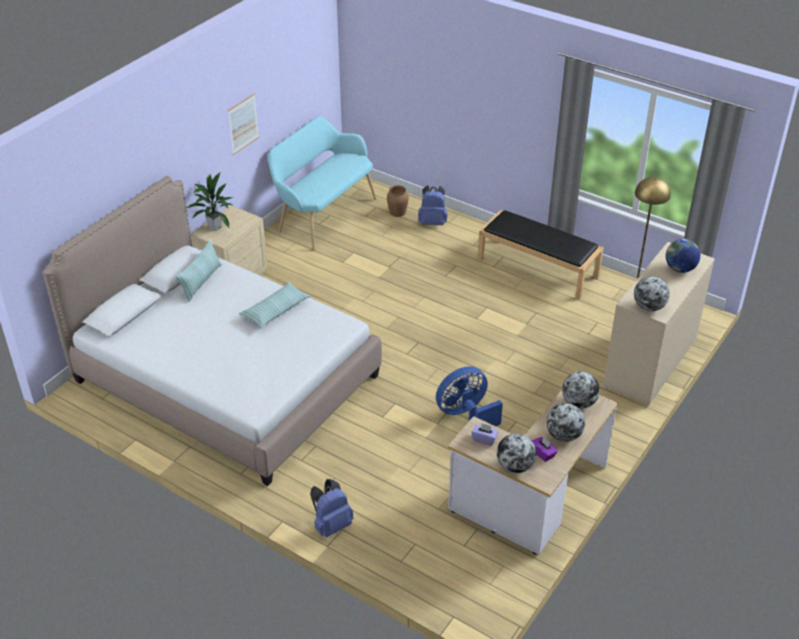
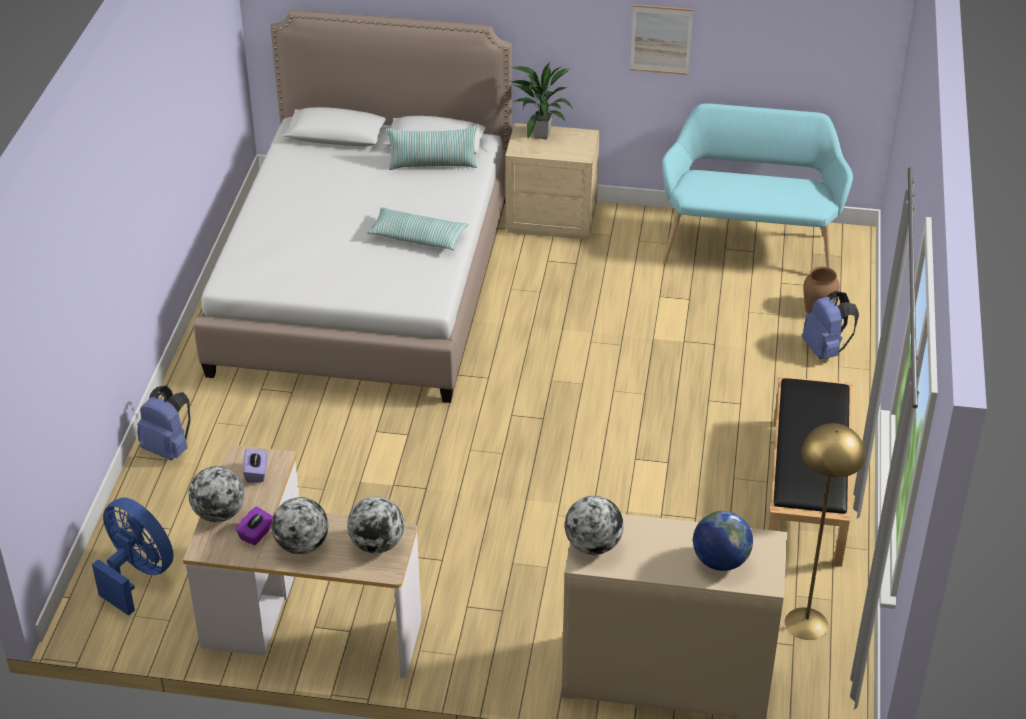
camera: 65 degrees right, 0 degrees up
blue fan [436,366,503,426] -> blue fan moved to [92,497,174,616]

